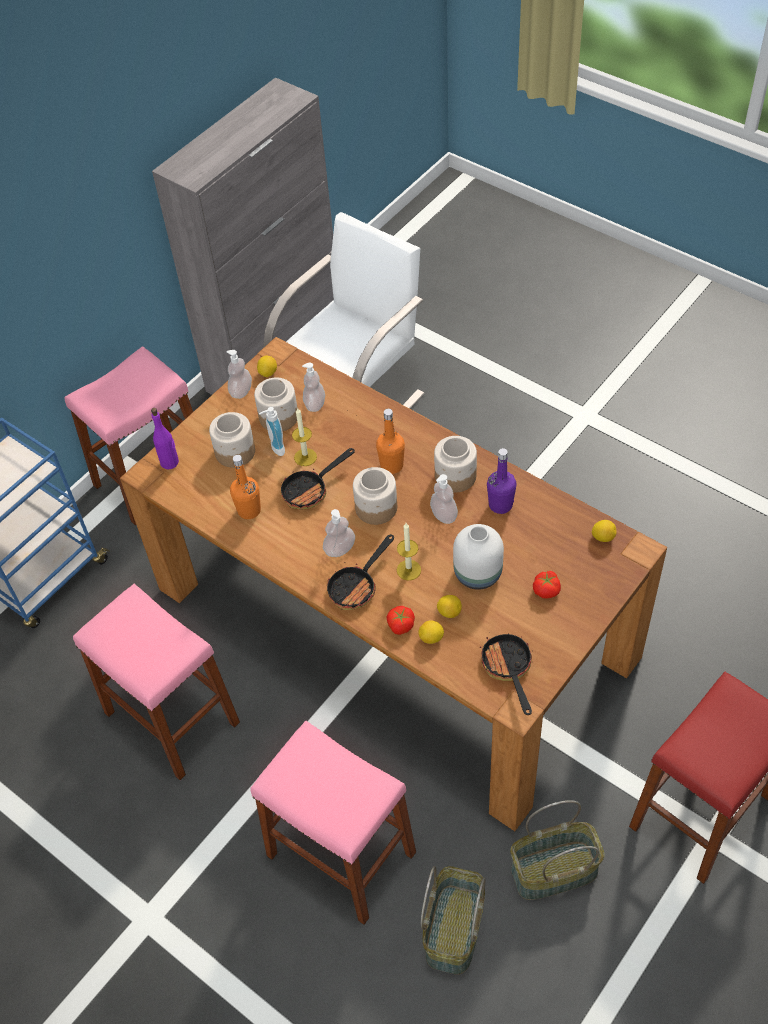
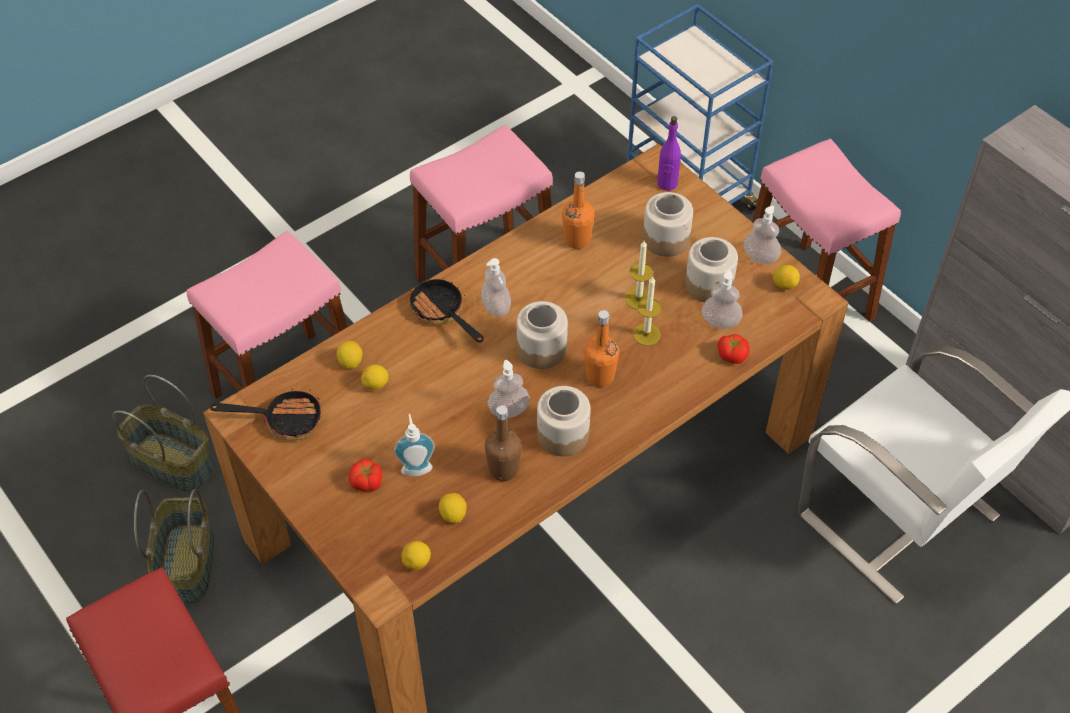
camera: 100 degrees right, 0 degrees up
soap dispenser [259,407,285,456] -> soap dispenser moved to [394,414,435,476]
frying pan [281,448,355,509] -> none
tomato [386,606,415,635] -> tomato moved to [717,334,750,364]
candle [397,523,421,580] -> candle moved to [633,276,662,346]
white vase [453,524,504,590] -> none
purple bottle [487,448,516,514] -> brown bottle [485,405,522,481]
none -> lemon [439,493,467,523]

